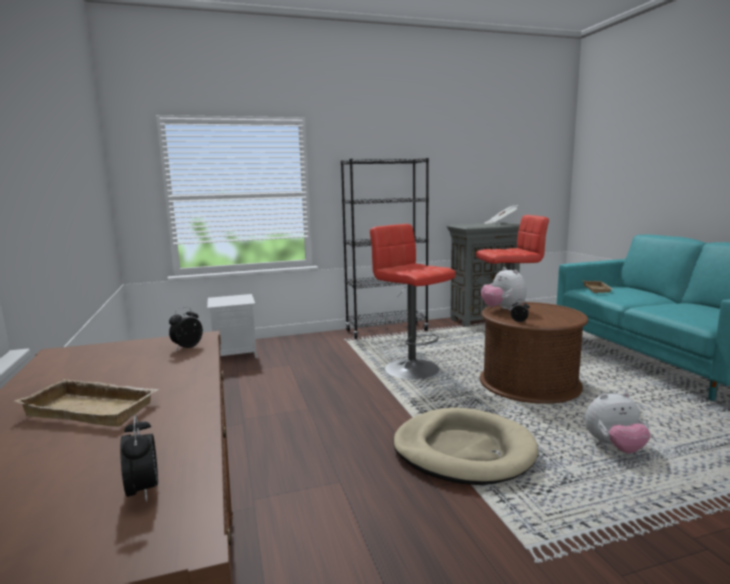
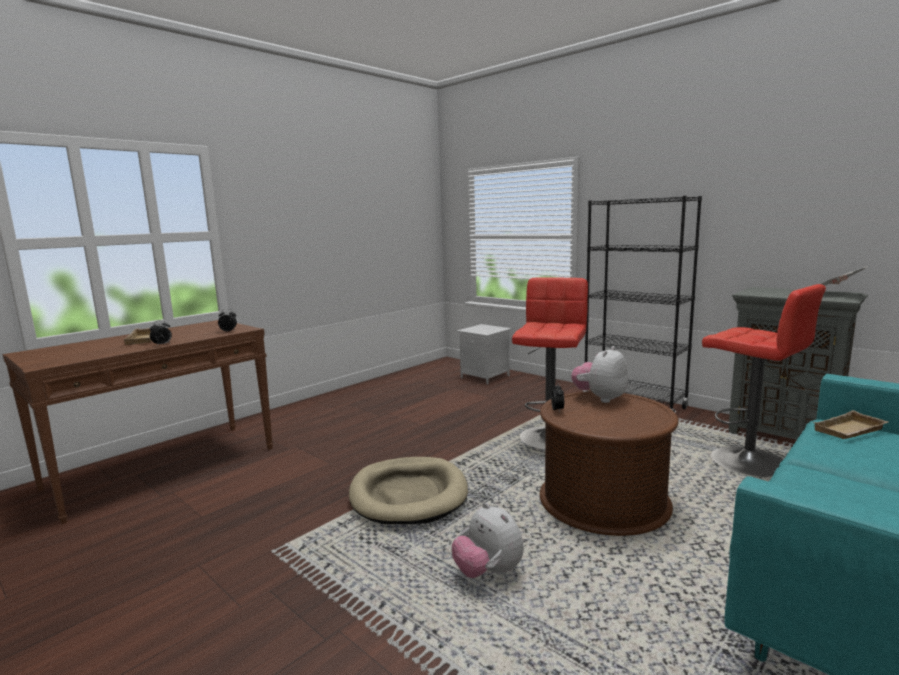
camera: 60 degrees right, 0 degrees up
alarm clock [120,415,158,502] -> alarm clock moved to [150,320,172,346]

